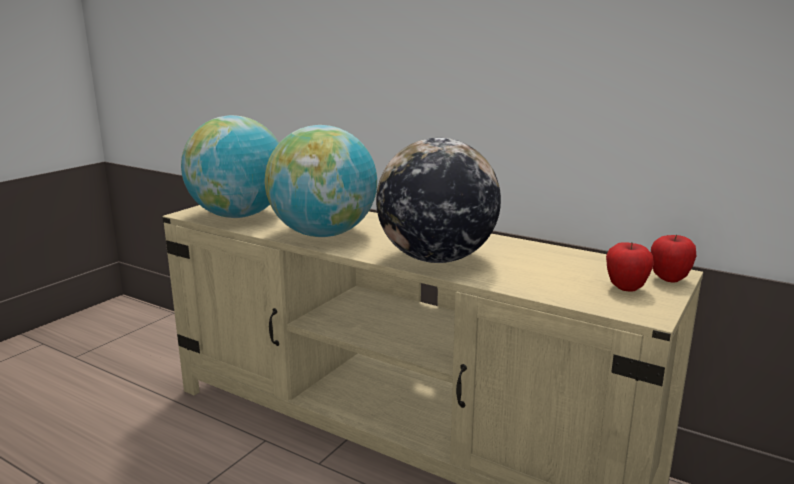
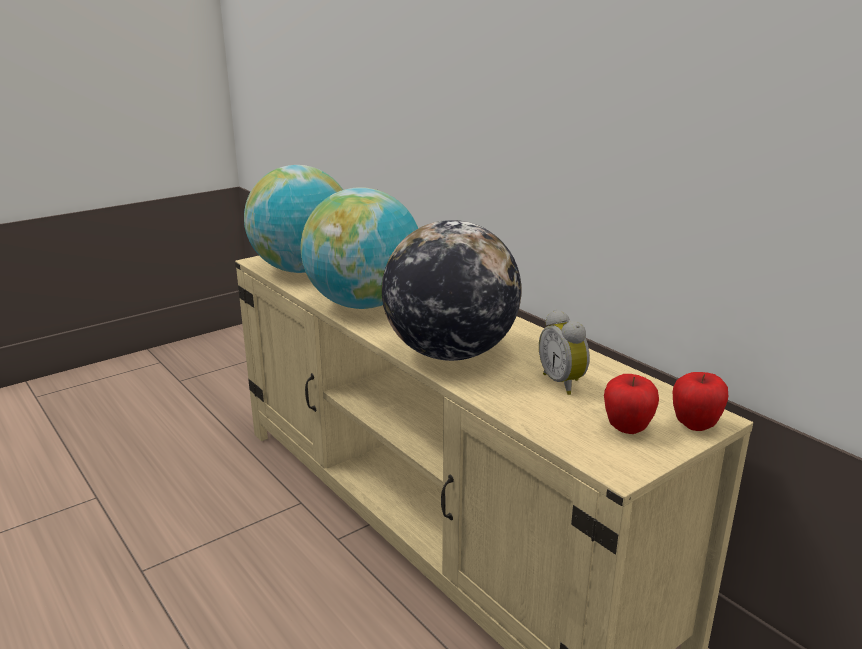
camera: 20 degrees right, 5 degrees up
none -> alarm clock [539,309,590,395]

